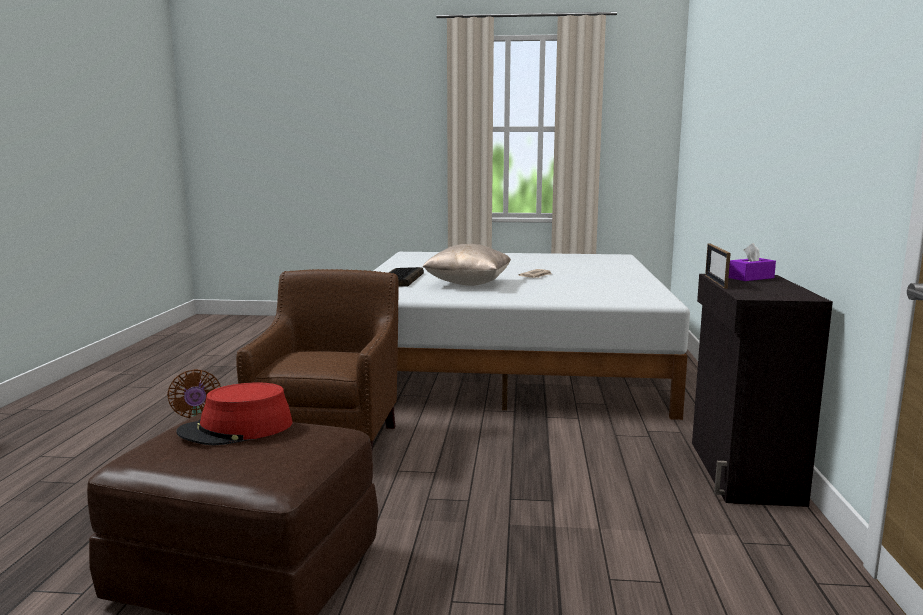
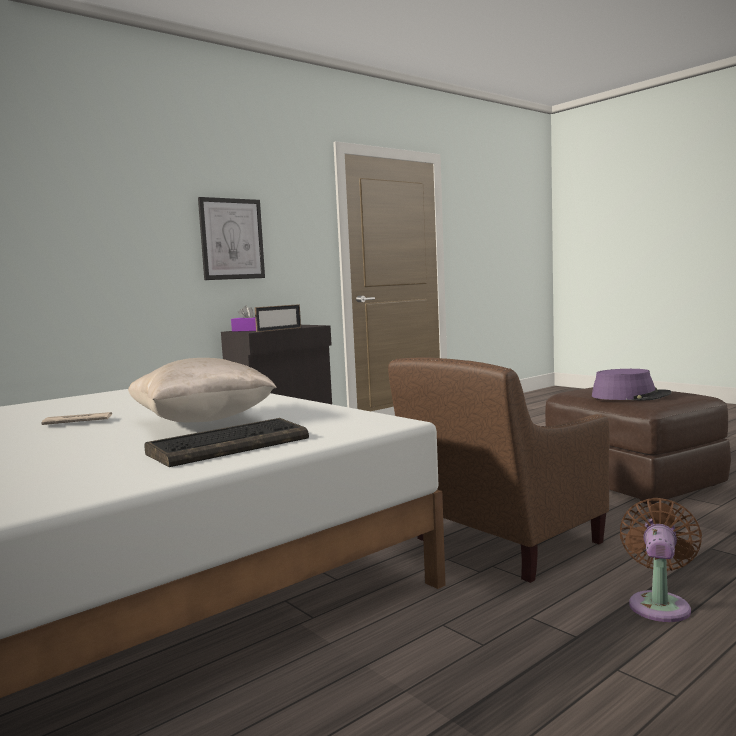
camera: 135 degrees left, 5 degrees down
red hat [177,383,293,446] -> purple hat [592,369,672,400]
none -> picture [198,197,265,280]

